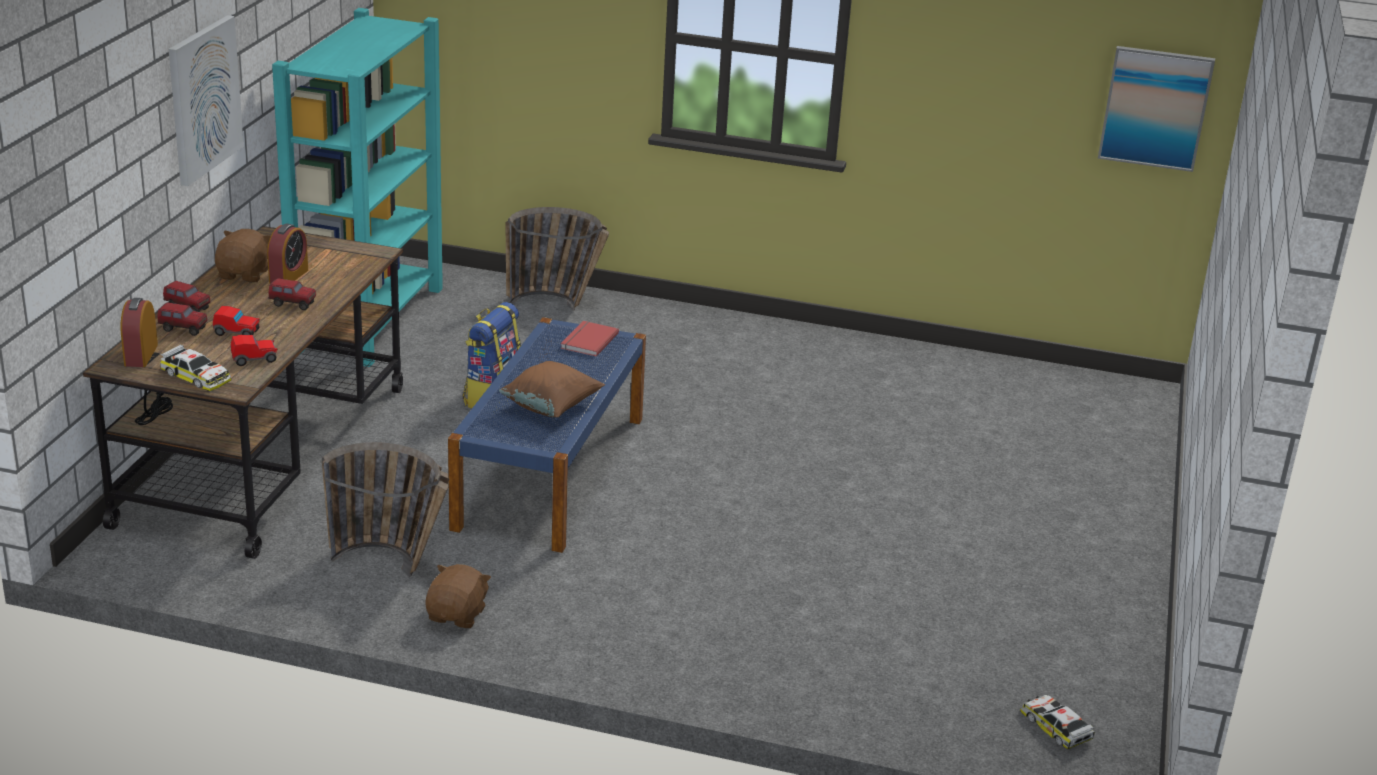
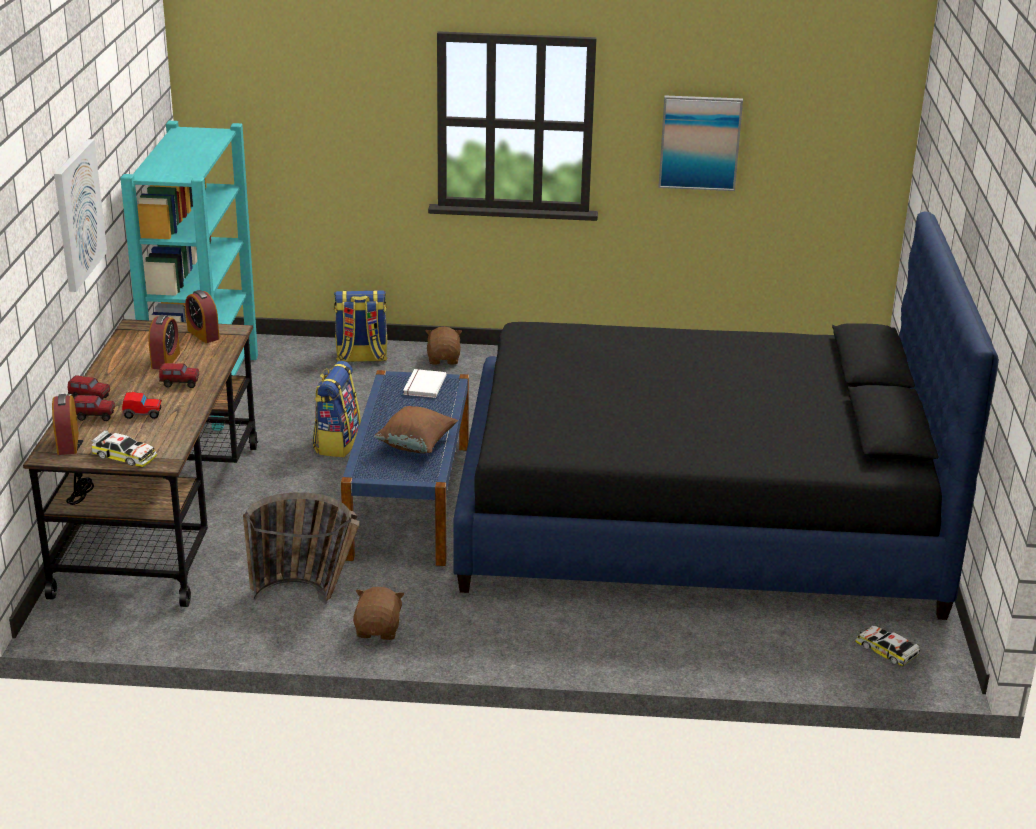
camera: 10 degrees left, 0 degrees up
brown plush toy [215,229,271,283] -> brown plush toy moved to [426,327,462,364]
toy car [231,335,278,366] -> none
basket [505,207,609,311] -> backpack [334,290,388,362]
red book [561,321,619,356] -> white book [403,369,446,398]
picture [1098,46,1215,172] -> picture moved to [659,95,743,191]
none -> alarm clock [185,290,220,343]
none -> black bed [453,211,999,620]

